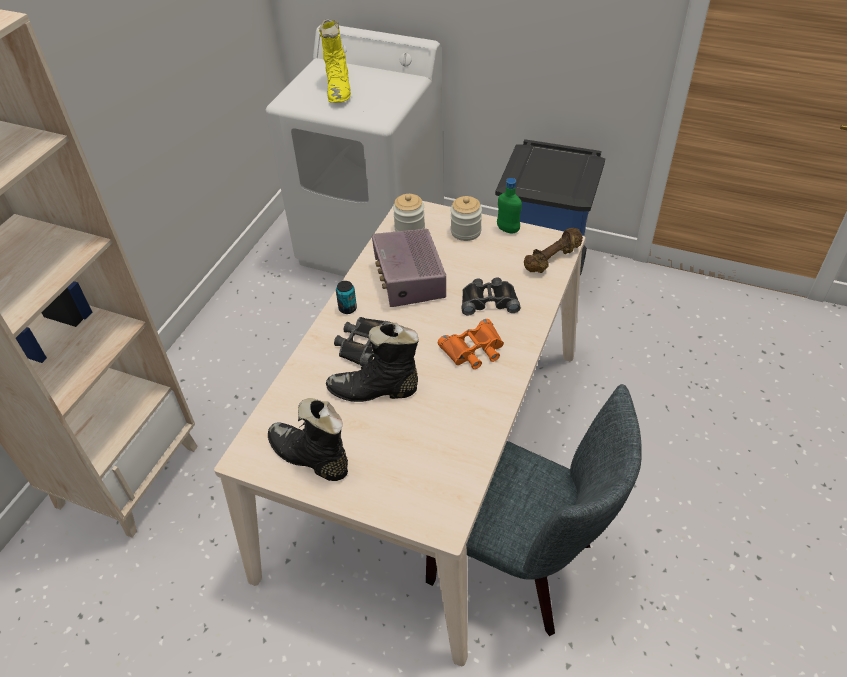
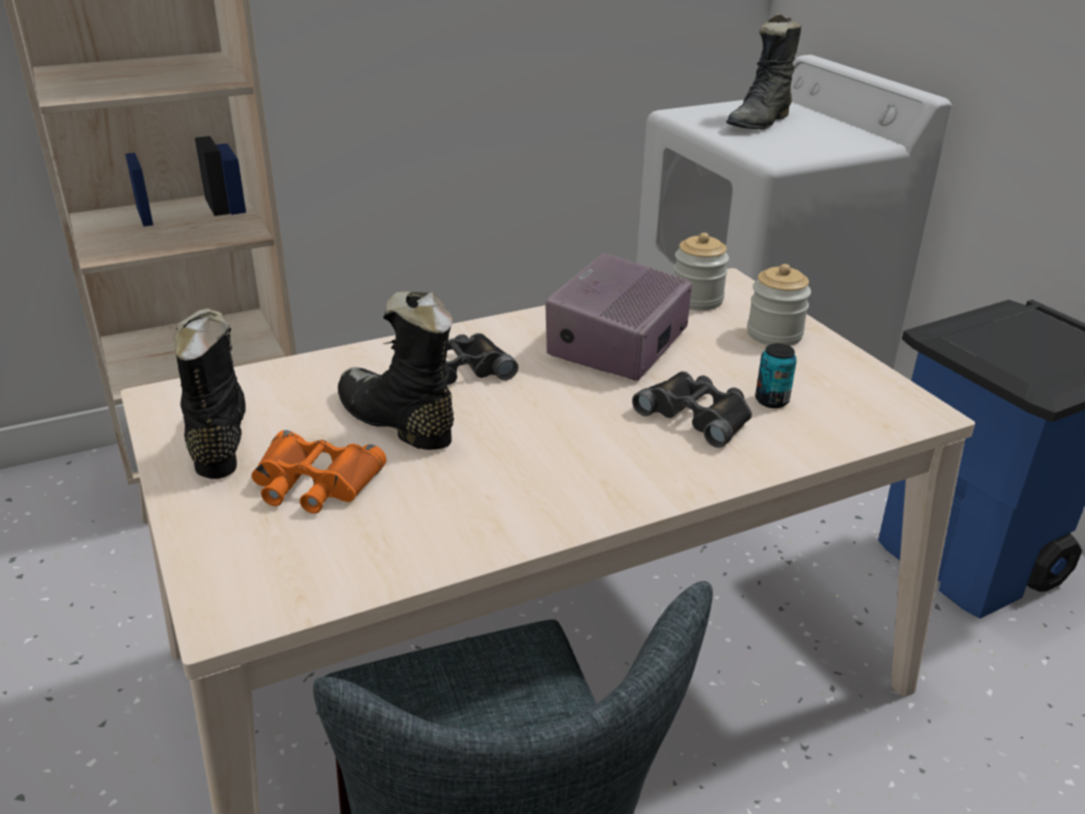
camera: 40 degrees right, 15 degrees down
yellow boot [319,19,351,103] -> black boot [726,13,802,129]
can [336,281,357,314] -> can moved to [755,343,797,408]
orange binoculars [438,319,504,369] -> orange binoculars moved to [252,430,386,514]
green bottle [497,178,522,233] -> none
brown dumbbell [524,228,583,273] -> none

